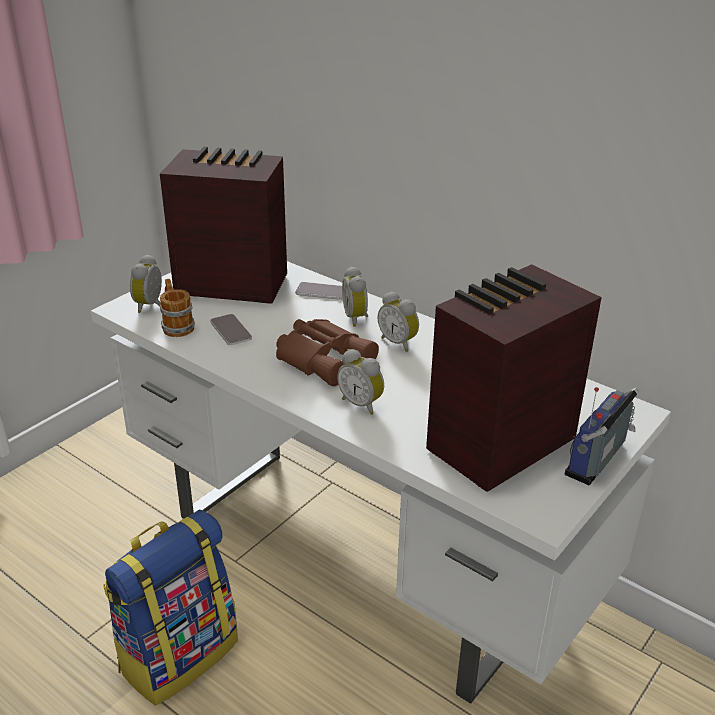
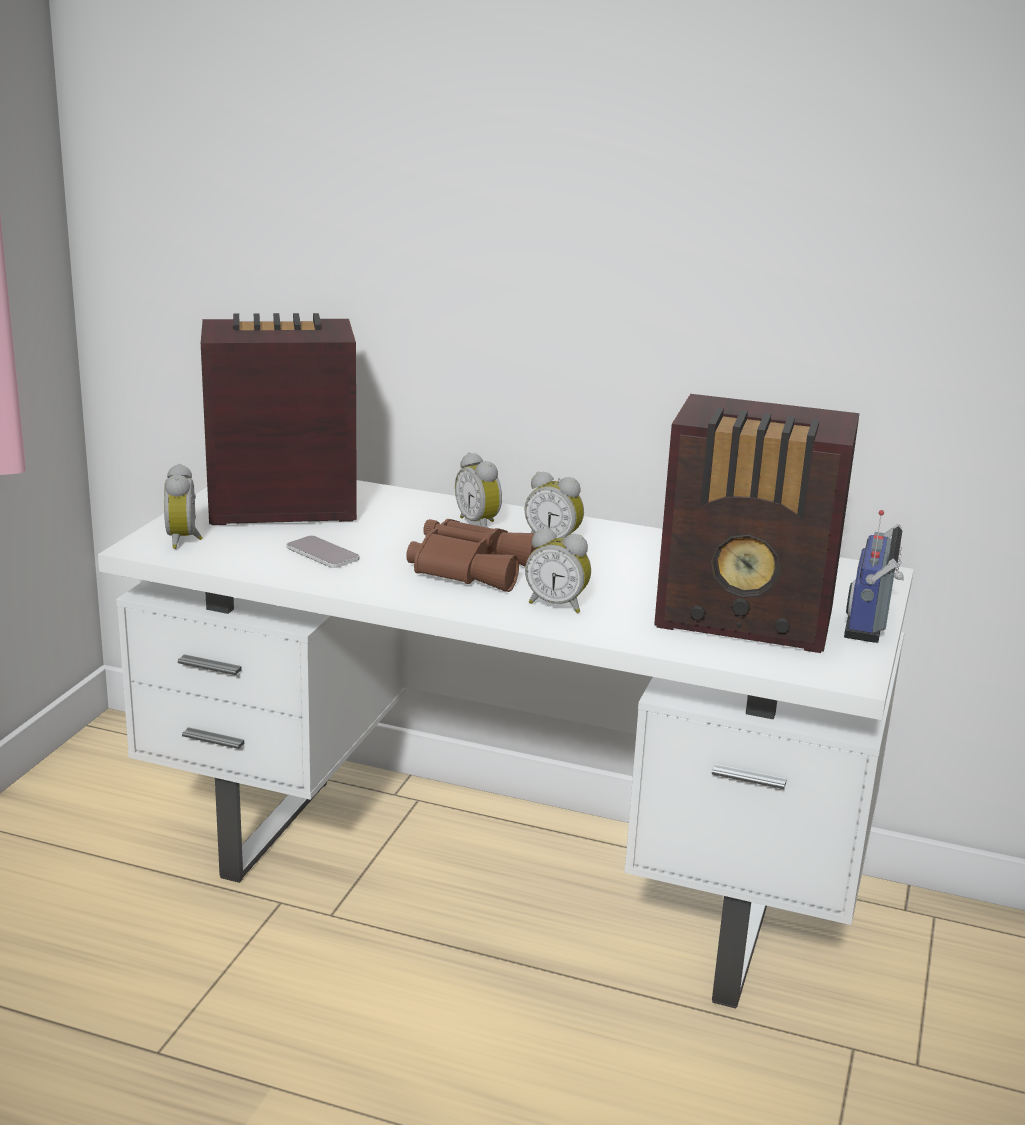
camera: 20 degrees left, 10 degrees down
backpack [103,510,238,706] -> none
mug [160,279,195,337] -> none
phone [296,282,343,300] -> none
radio [426,264,602,492] -> radio turned 105 degrees counterclockwise [654,394,860,653]

